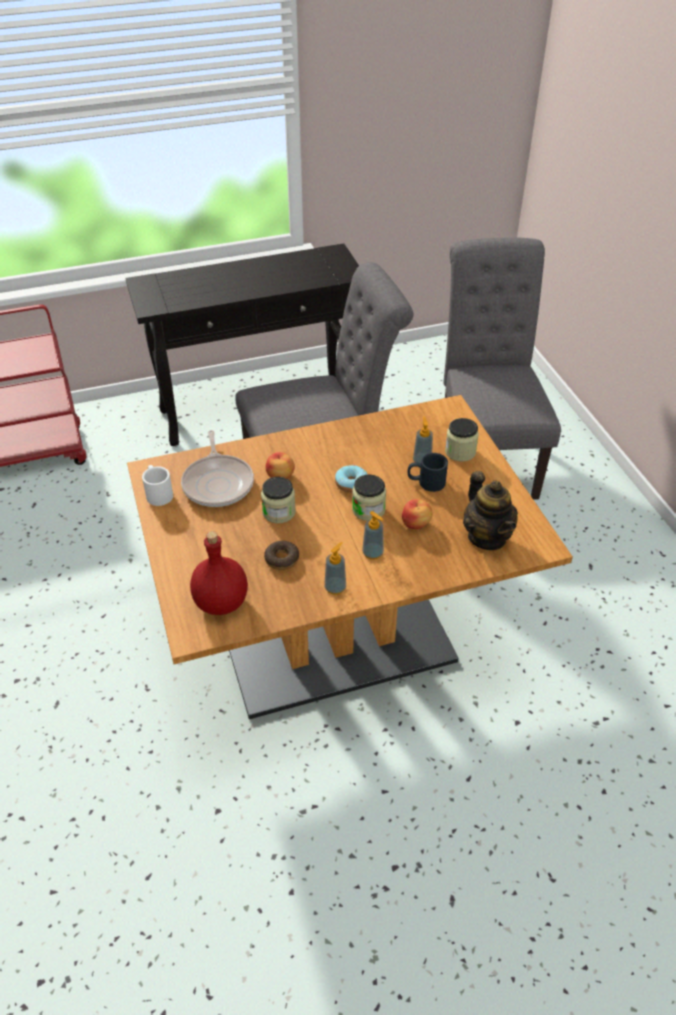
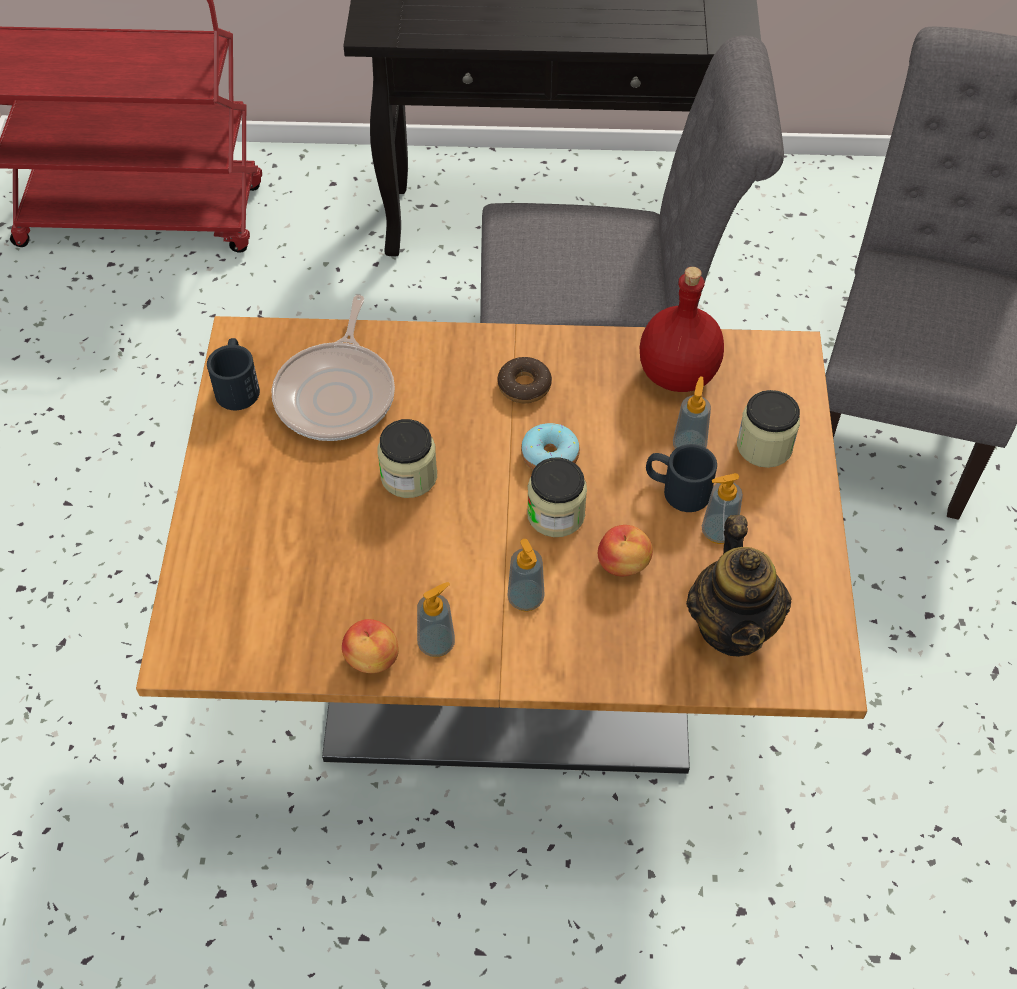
camera: 20 degrees right, 10 degrees up
white mug [142,465,173,506] -> black mug [207,338,260,410]
red bottle [190,531,248,615] -> red bottle moved to [640,267,724,392]
donut [264,540,299,570] -> donut moved to [498,357,552,403]
apple [265,452,295,479] -> apple moved to [342,619,399,673]
none -> soap dispenser [702,473,743,544]

